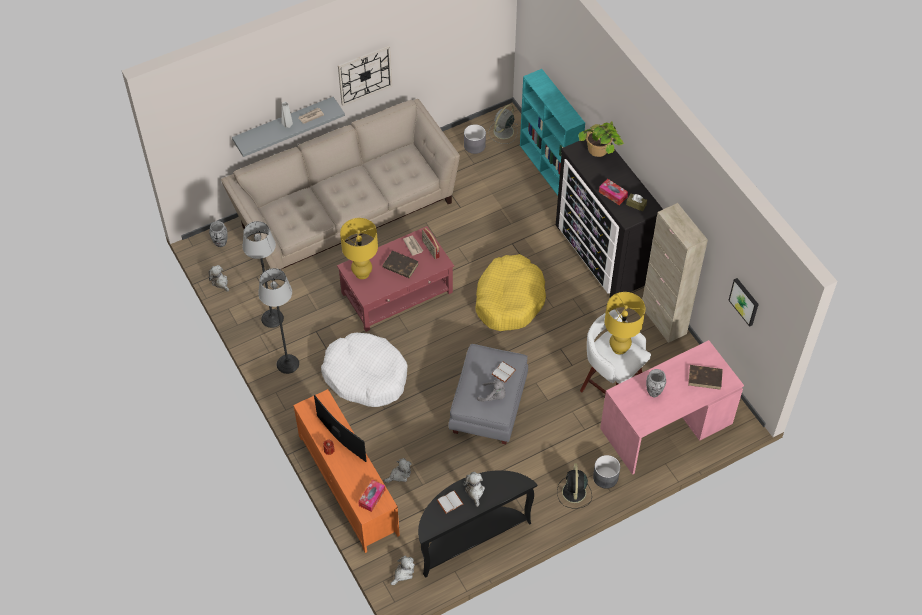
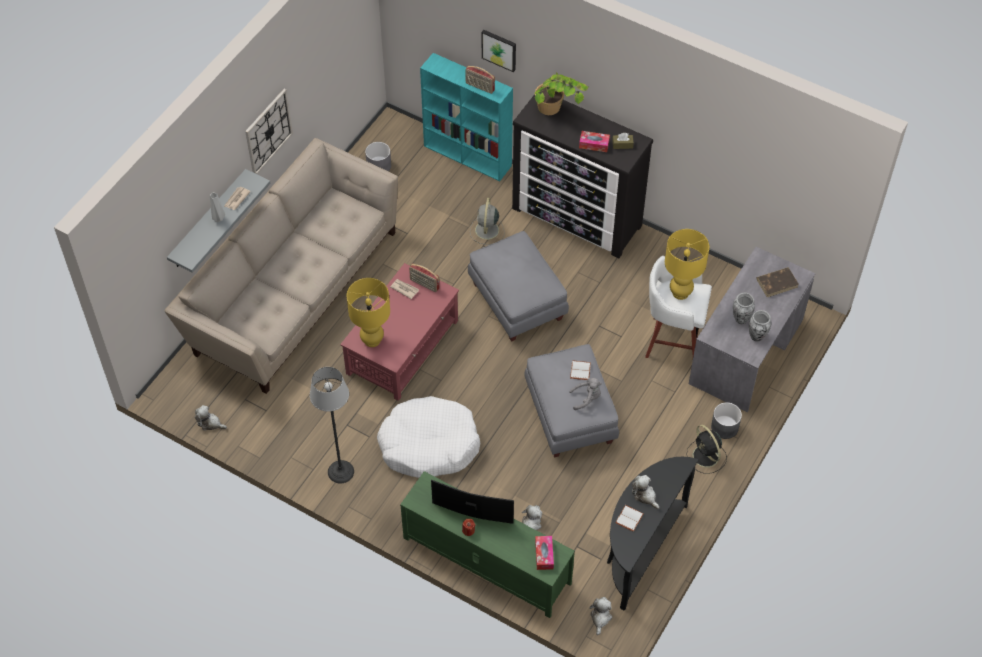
camera: 30 degrees left, 0 degrees up
vase [209,221,228,247] -> vase moved to [749,310,772,342]
floor lamp [242,221,284,328] -> none
orange tv stand [293,389,400,553] -> green tv stand [400,471,575,618]
brown book [382,251,419,278] -> none
yellow dog bed [475,254,546,331] -> grey ottoman [468,231,569,342]
grey fan [488,104,518,144] -> grey fan moved to [470,198,505,245]
pink desk [600,340,744,475] -> grey desk [689,247,815,412]
beige cabinet [642,203,708,343] -> none
picture [729,278,759,327] -> picture moved to [482,30,516,72]
none -> radio [465,66,495,94]

